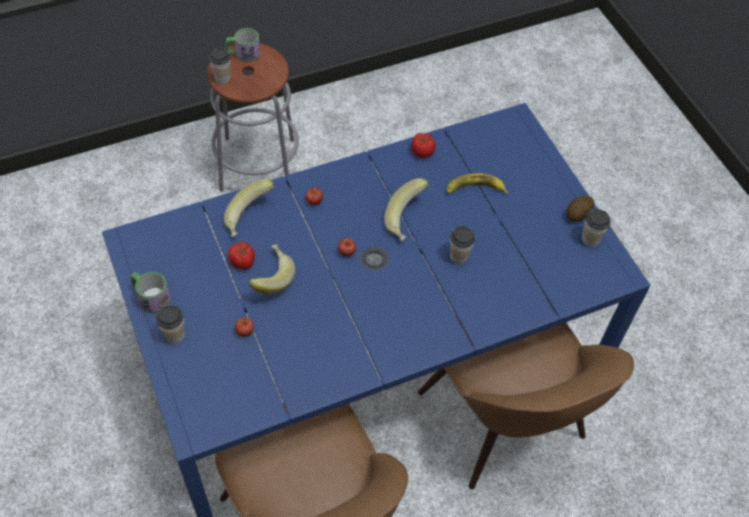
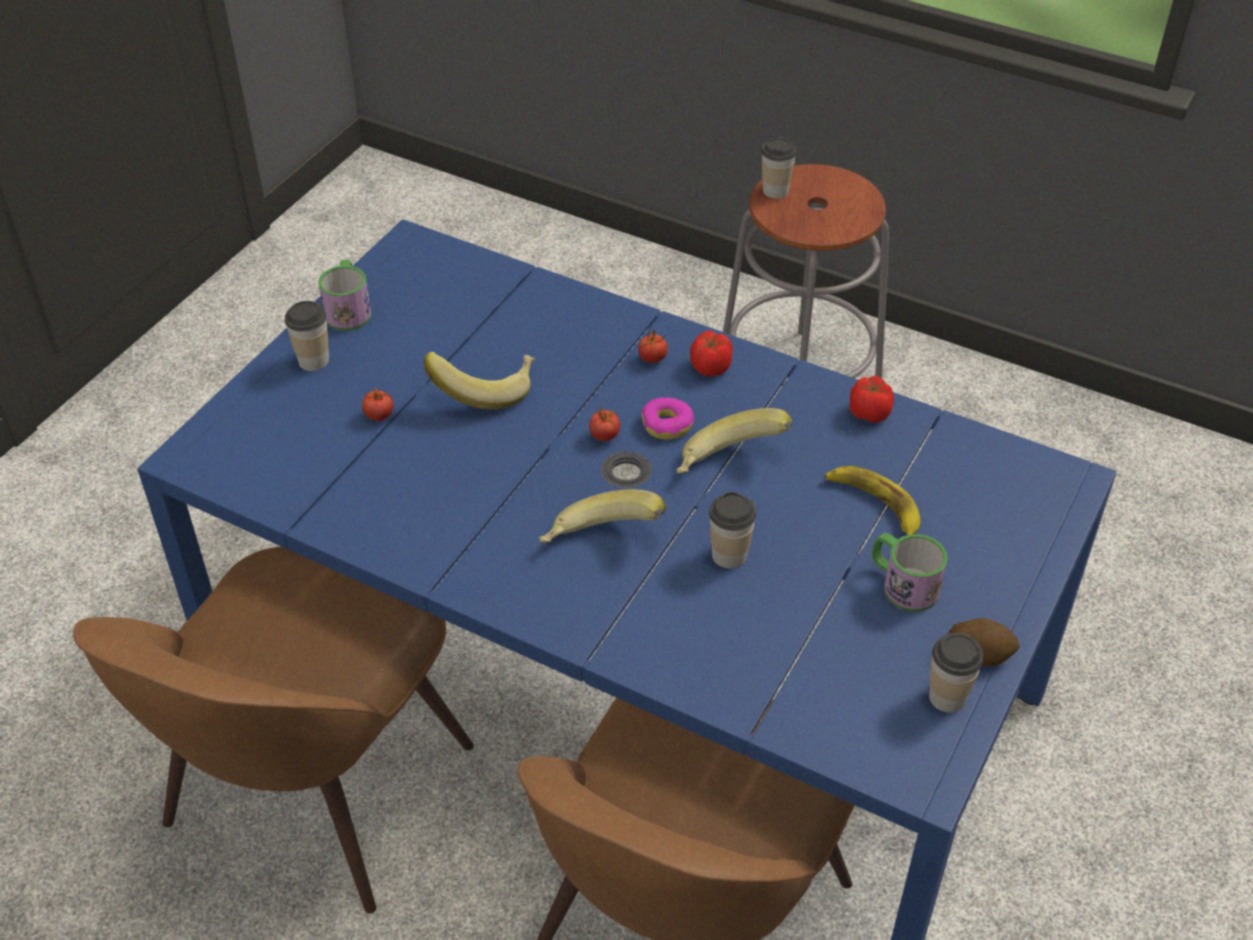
camera: 55 degrees right, 10 degrees down
banana [224,179,275,237] -> banana moved to [539,489,666,543]
mug [225,28,260,62] -> mug moved to [872,532,947,612]
tomato [228,242,255,269] -> tomato moved to [690,331,733,376]
none -> donut [642,397,694,440]

